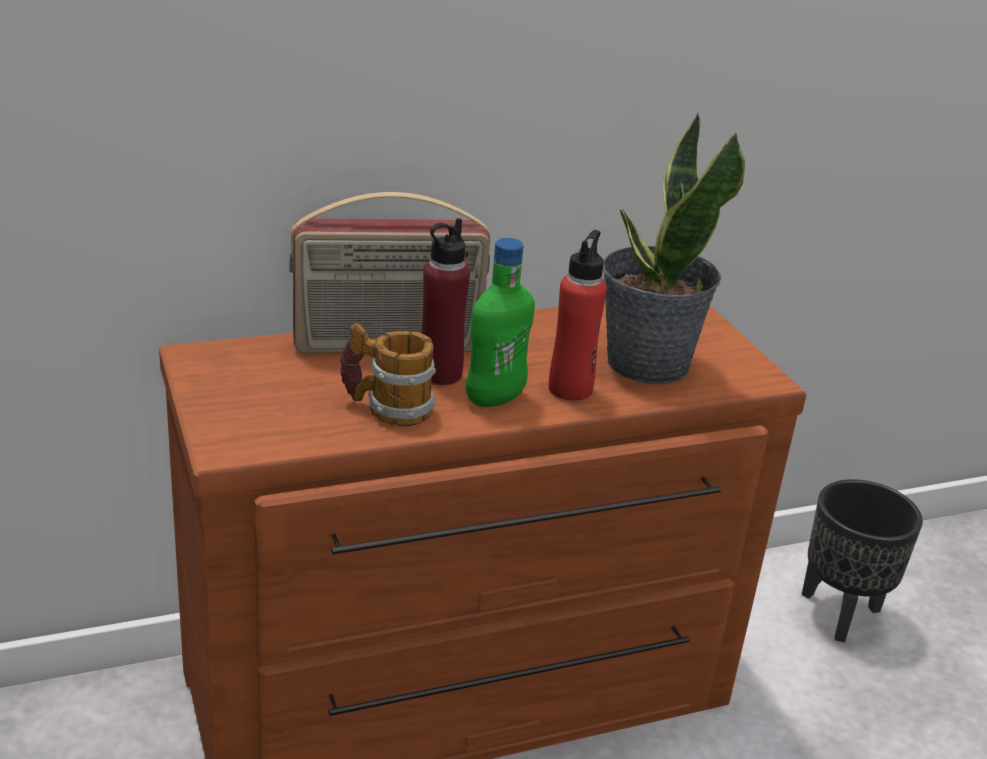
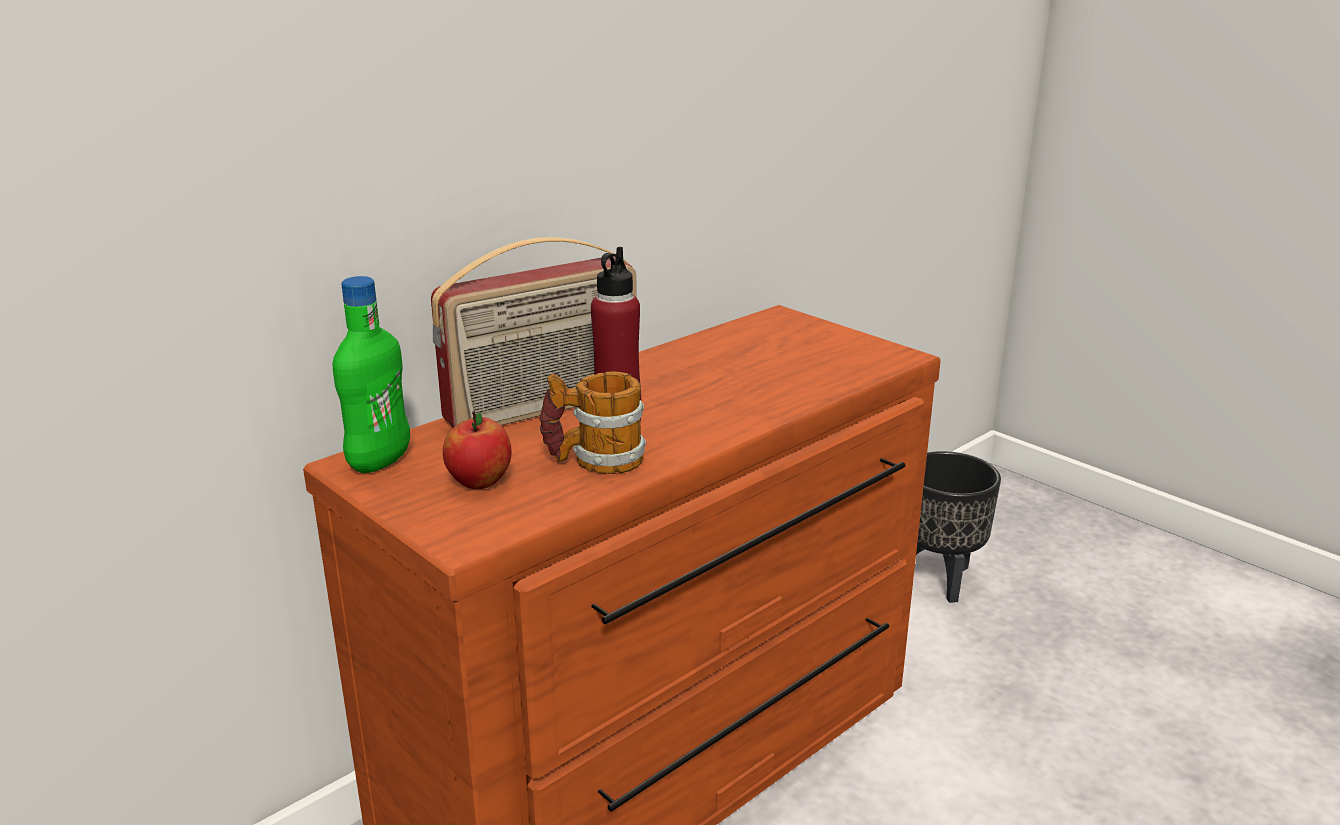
camera: 20 degrees left, 5 degrees down
green bottle [466,238,535,407] -> green bottle moved to [333,276,410,473]
red bottle [549,230,607,401] -> none
potted plant [603,112,745,384] -> none
none -> apple [443,411,512,489]

